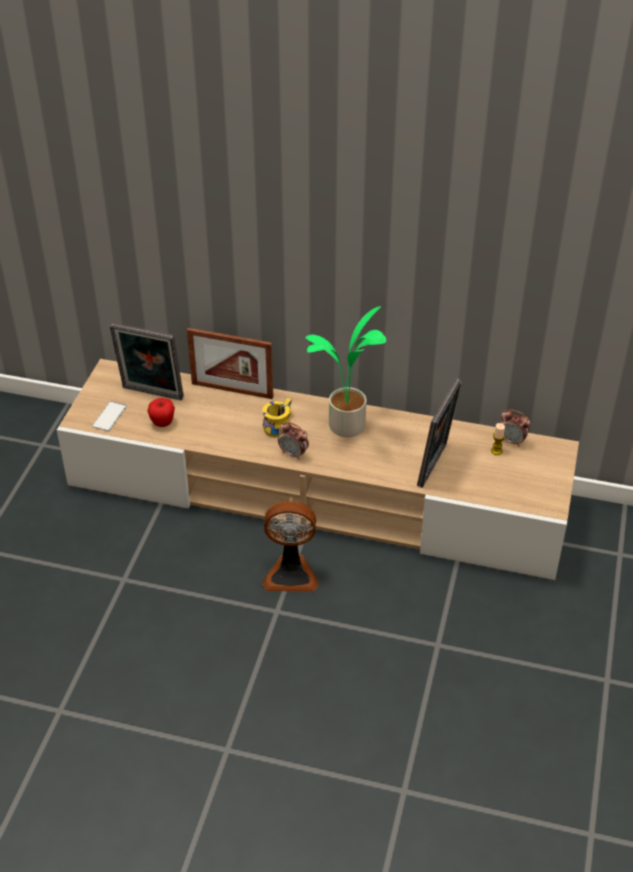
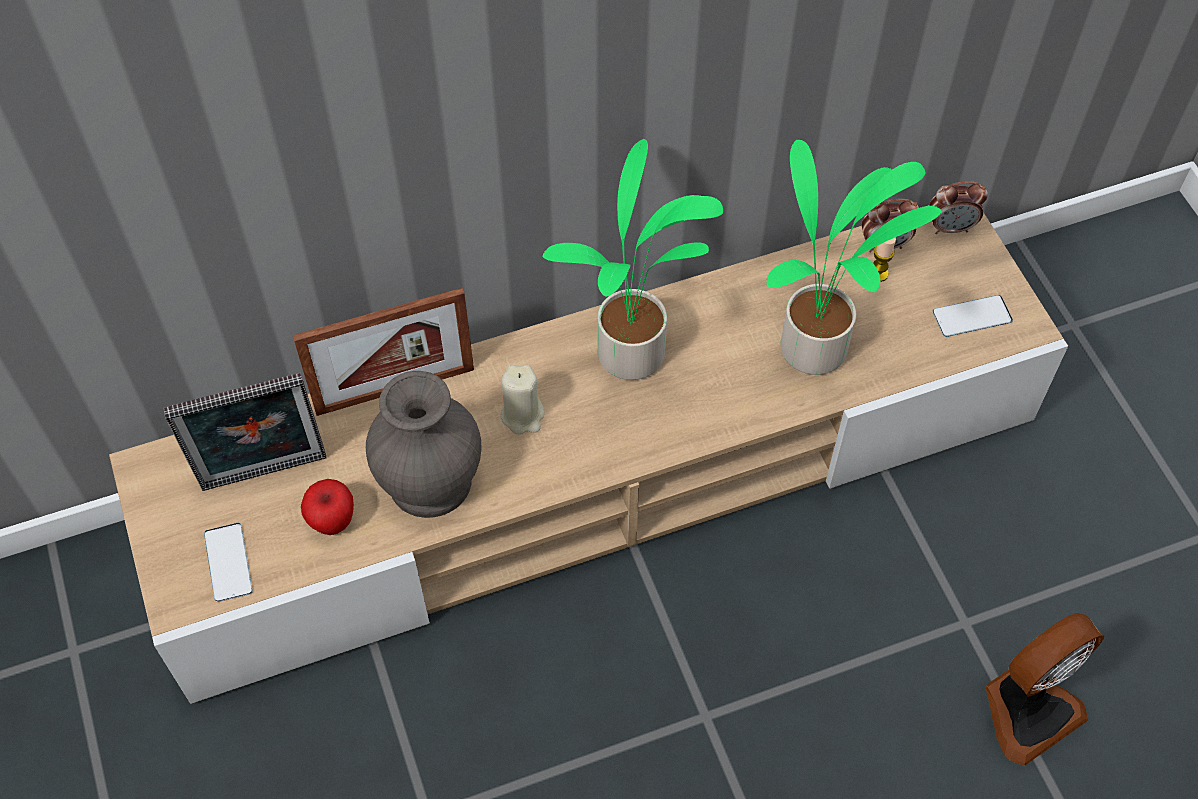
camera: 35 degrees left, 15 degrees up
yellow mug [262,398,292,437] -> beige candle [501,365,545,435]
fan [263,501,319,592] -> fan moved to [985,613,1104,766]
alarm clock [278,422,309,460] -> alarm clock moved to [929,181,988,234]
picture frame [417,378,462,488] -> potted plant [766,140,942,375]
none -> grey vase [366,371,481,518]
none -> phone [932,295,1013,337]

